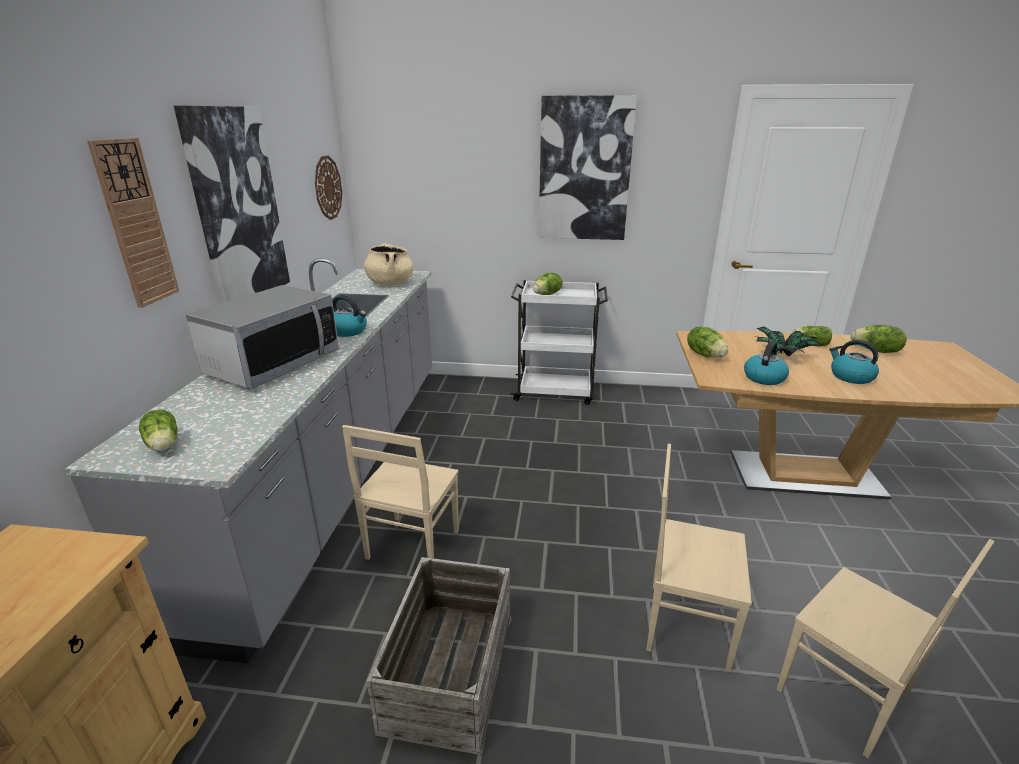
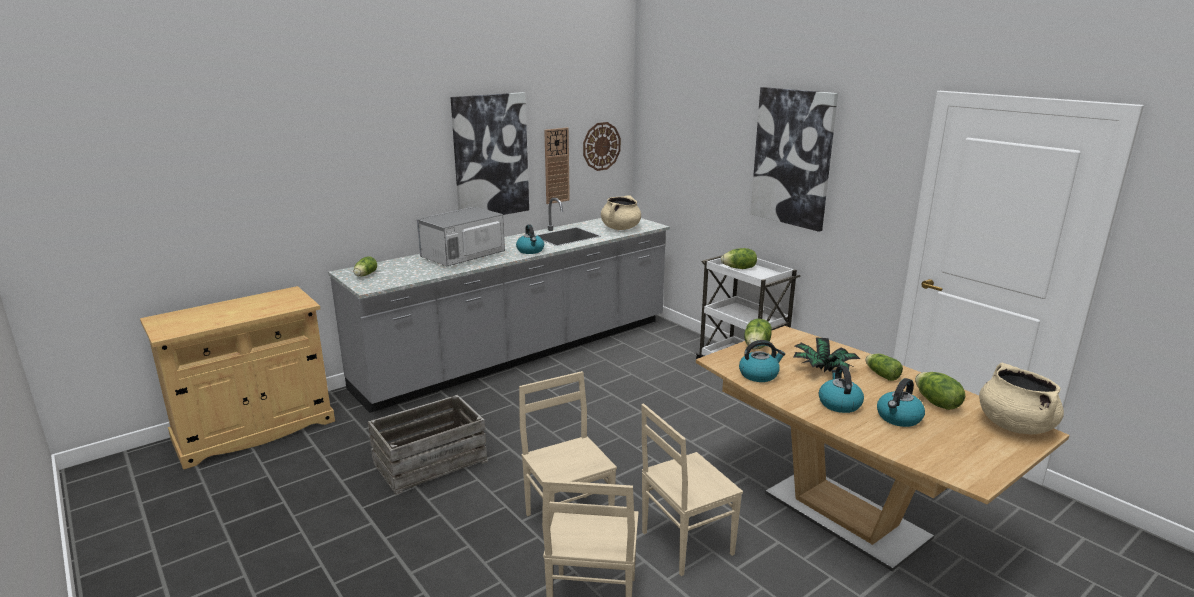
camera: 45 degrees right, 5 degrees down
wall clock [87,138,179,308] -> wall clock moved to [544,127,570,204]
microwave [186,285,339,389] -> microwave turned 150 degrees clockwise [417,207,505,266]
beige chair [342,425,459,575] -> beige chair moved to [641,403,743,576]
none -> kettle [877,378,925,427]
none -> beige cooking pot [979,363,1064,434]

